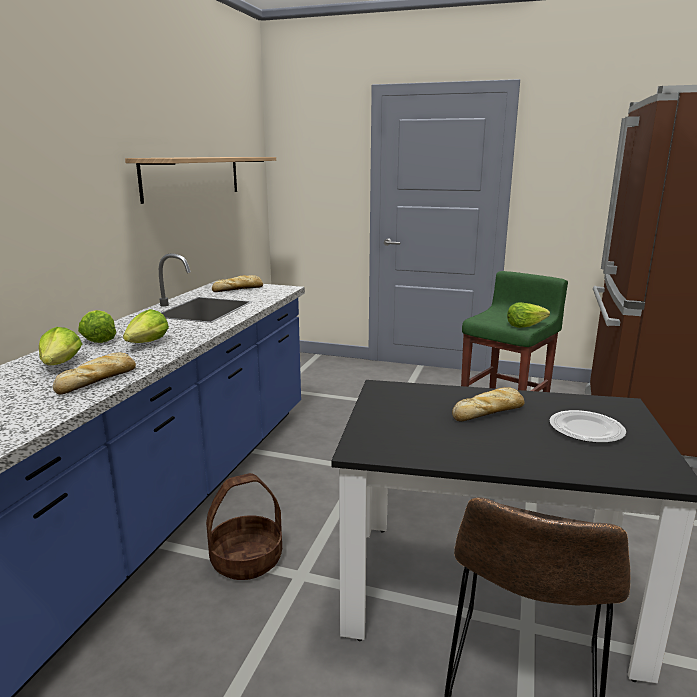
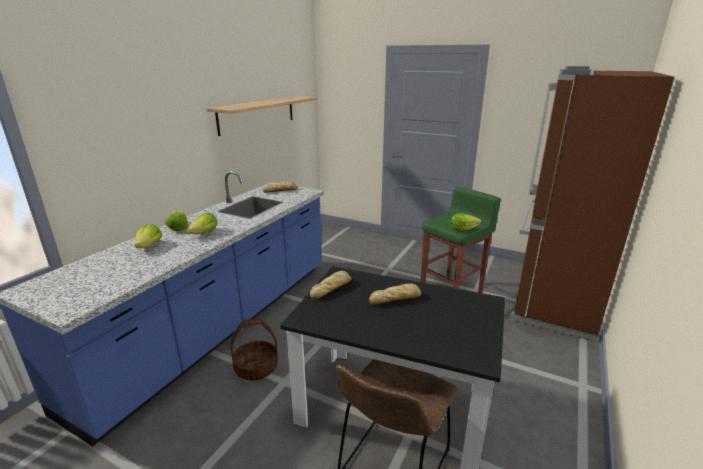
camera: 10 degrees right, 5 degrees up
bread [53,352,136,395] -> bread moved to [310,271,351,299]
plate [549,410,626,443] -> none

